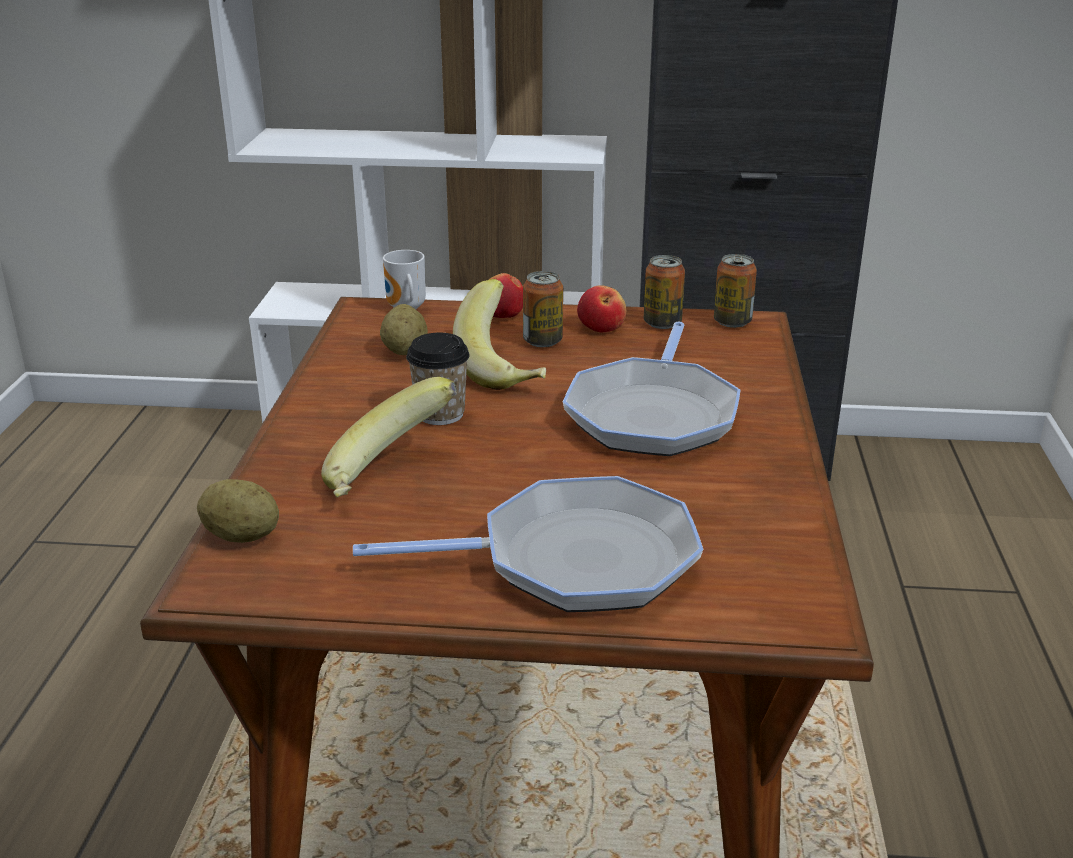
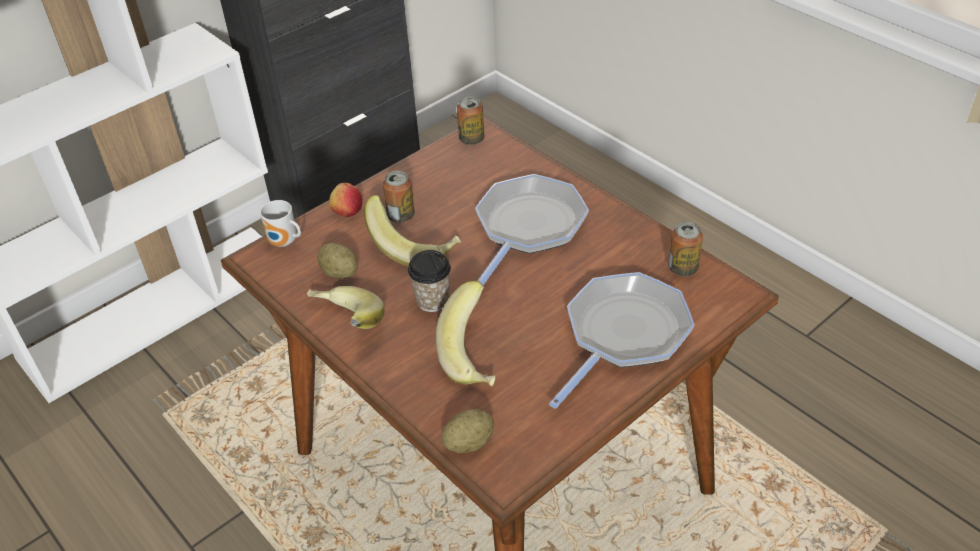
camera: 45 degrees left, 15 degrees up
frying pan [563,322,740,456] -> frying pan turned 120 degrees counterclockwise [475,174,589,285]
apple [577,285,626,332] -> none
can [644,255,685,329] -> can moved to [668,221,703,276]
none -> banana [307,286,384,329]

